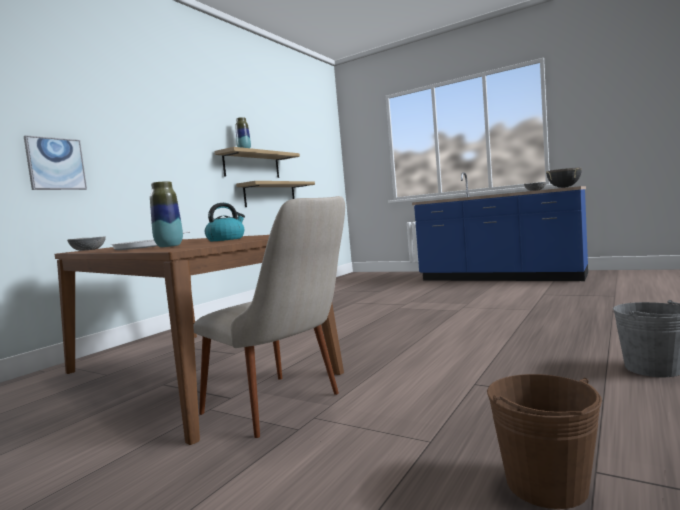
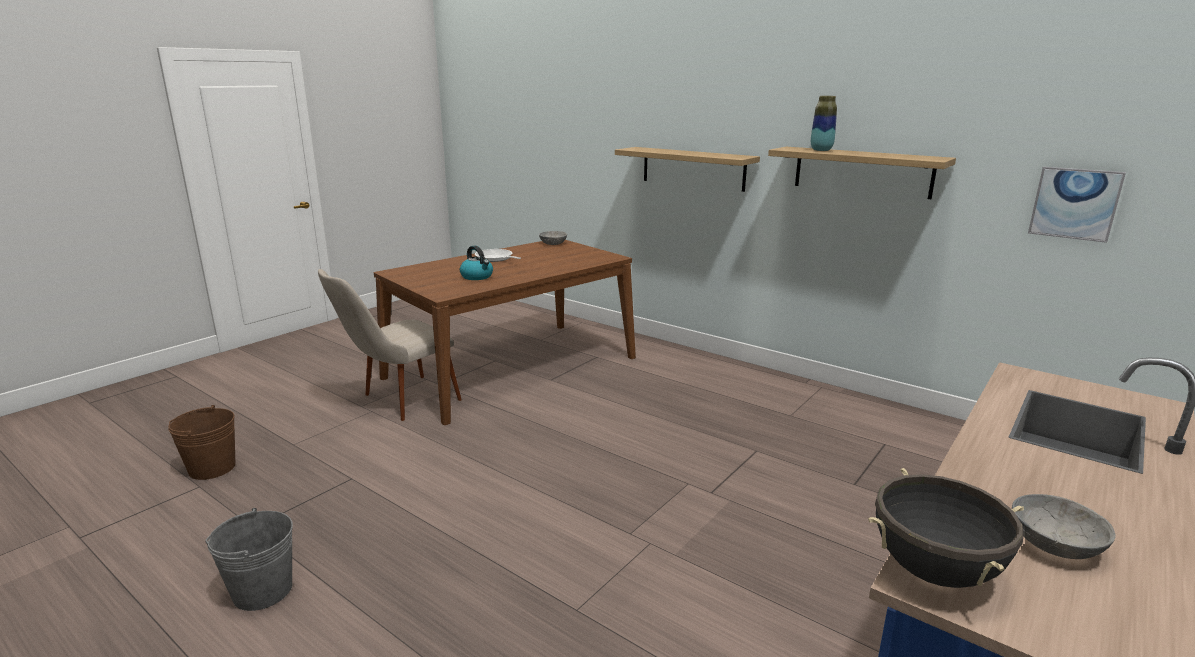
camera: 95 degrees right, 15 degrees up
picture [24,135,87,190] -> picture moved to [1028,167,1126,243]
vase [150,181,183,248] -> none
shelf [236,181,315,207] -> shelf moved to [615,147,760,192]

